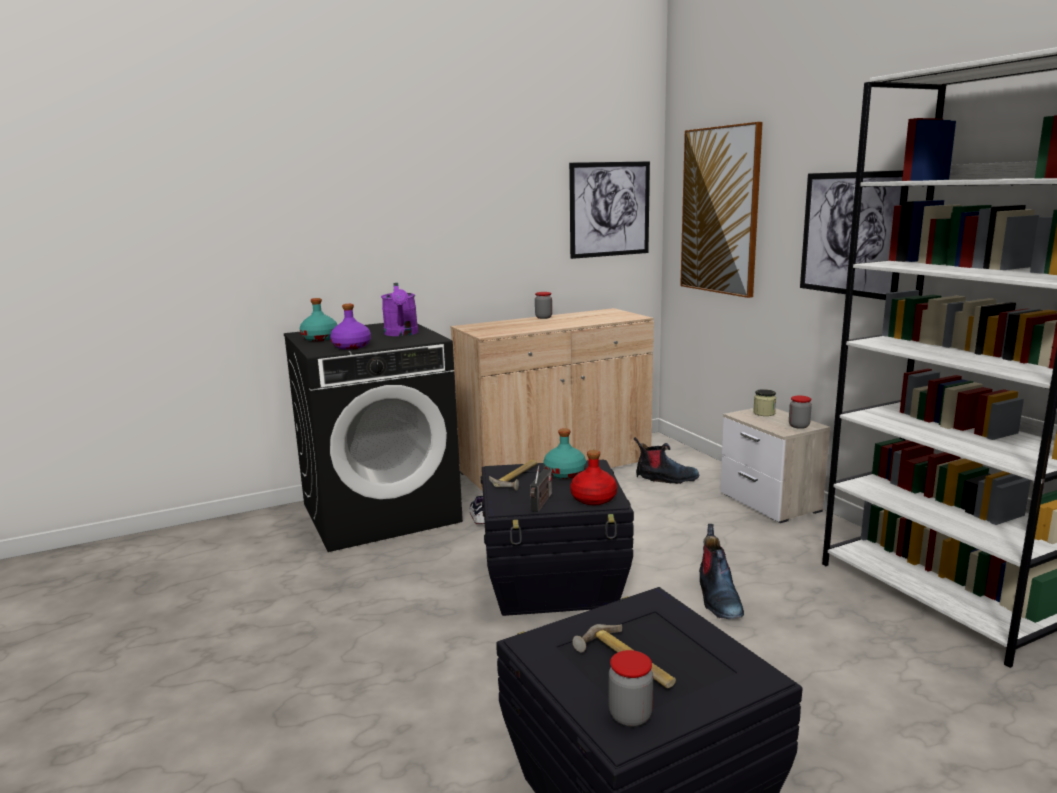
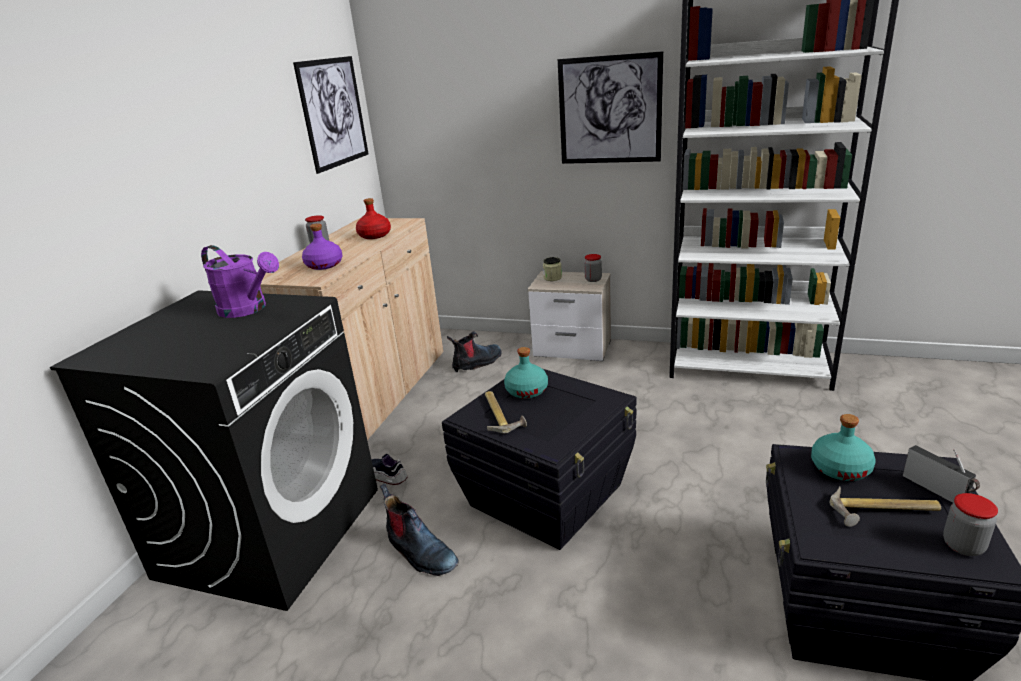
camera: 45 degrees left, 10 degrees up
turquoise bottle [300,298,337,341] -> turquoise bottle moved to [811,414,876,481]
purple bottle [330,304,371,349] -> purple bottle moved to [302,223,343,270]
radio [530,465,552,512] -> radio moved to [903,445,980,503]
red bottle [570,450,617,505] -> red bottle moved to [356,198,391,239]
picture [680,122,763,298] -> none
boot [699,524,744,619] -> boot moved to [380,484,459,576]

